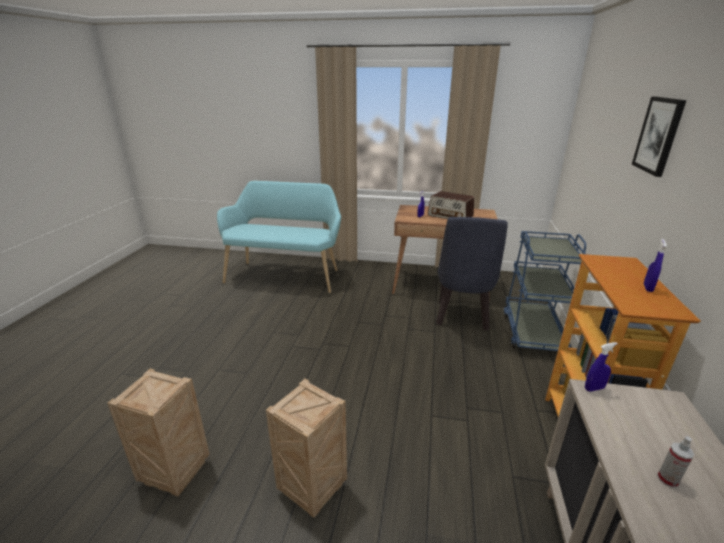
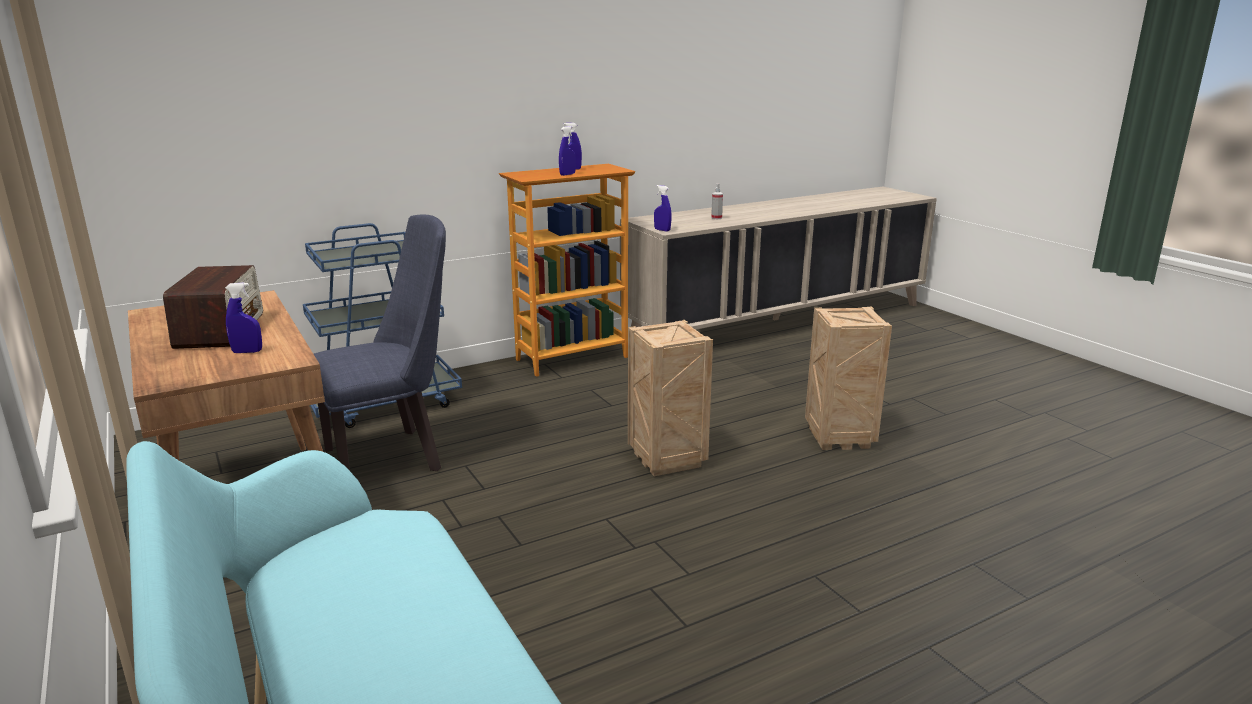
camera: 130 degrees left, 5 degrees down
crate [107,368,210,497] -> crate moved to [628,320,713,476]
picture [632,97,686,177] -> none
none -> blue spray bottle [559,126,576,176]

